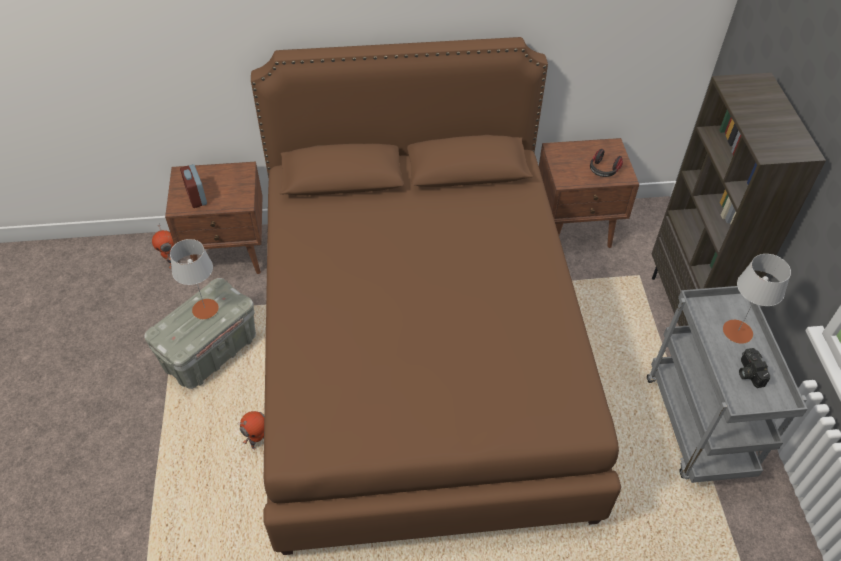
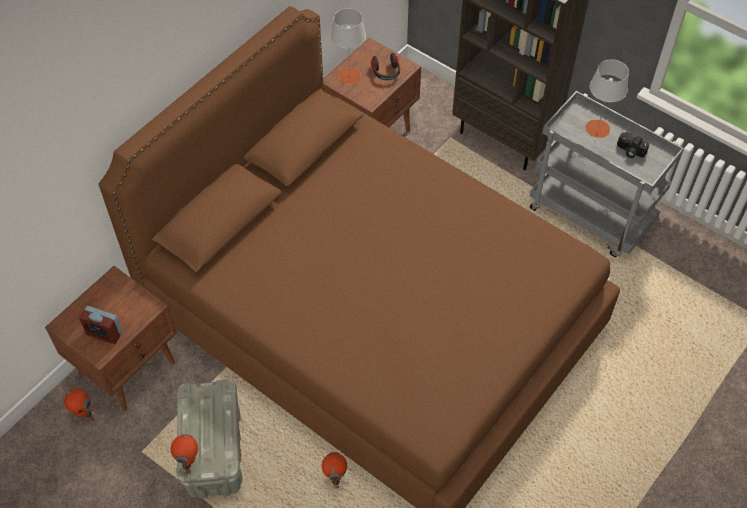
camera: 45 degrees left, 5 degrees up
grey table lamp [170,239,219,319] -> grey table lamp moved to [331,8,366,84]
none -> toy robot [171,429,198,474]

